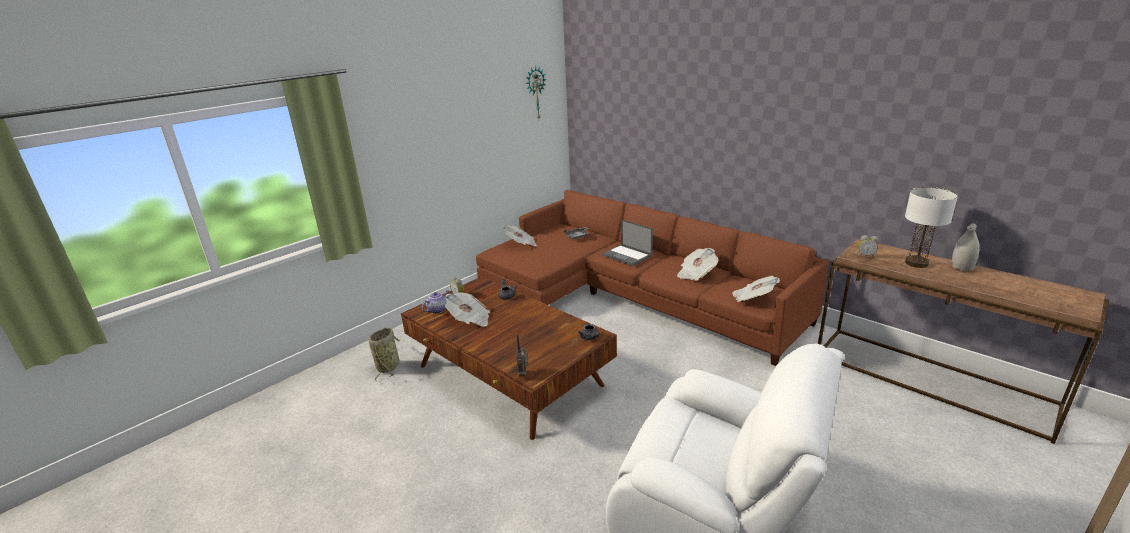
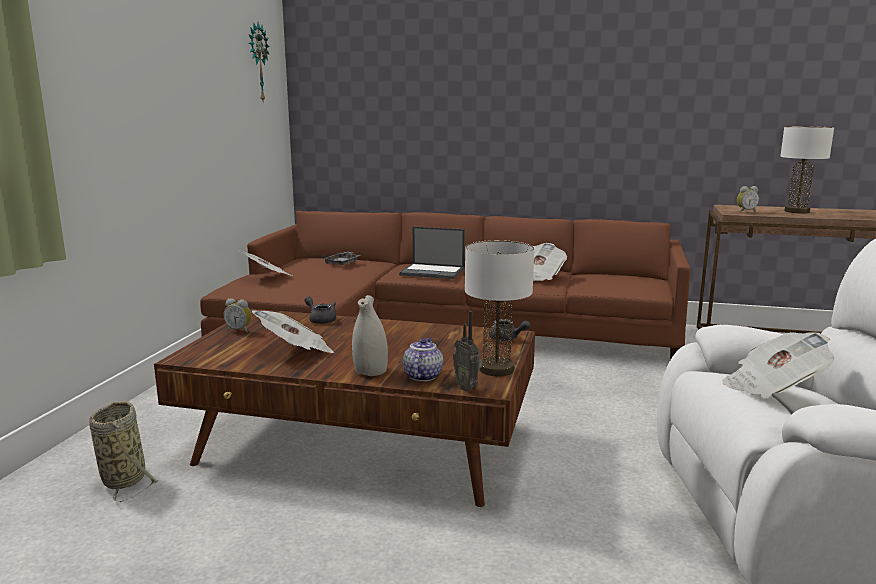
camera: 30 degrees left, 10 degrees down
teapot [422,291,449,314] -> teapot moved to [403,338,443,381]
newspaper [732,276,780,302] -> newspaper moved to [722,332,834,398]
white vase [952,224,979,271] -> white vase moved to [352,295,388,376]
none -> table lamp [465,240,534,376]

